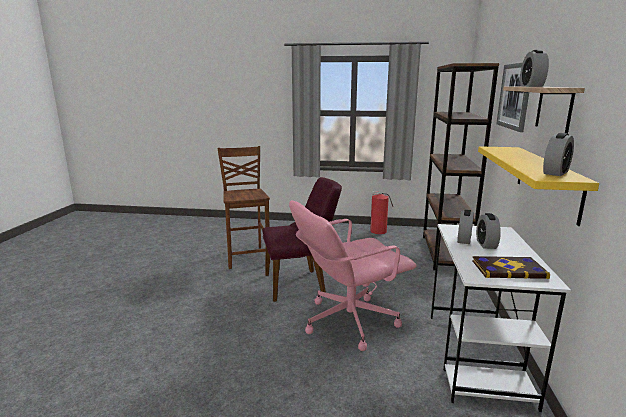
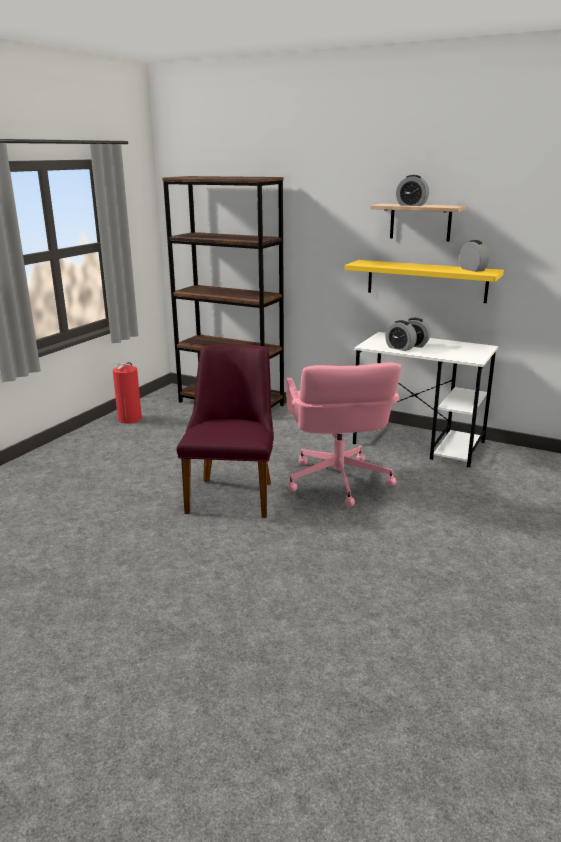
camera: 70 degrees left, 5 degrees up
brown chair [217,146,270,269] -> none
book [472,256,550,279] -> none
picture [496,63,529,132] -> none

